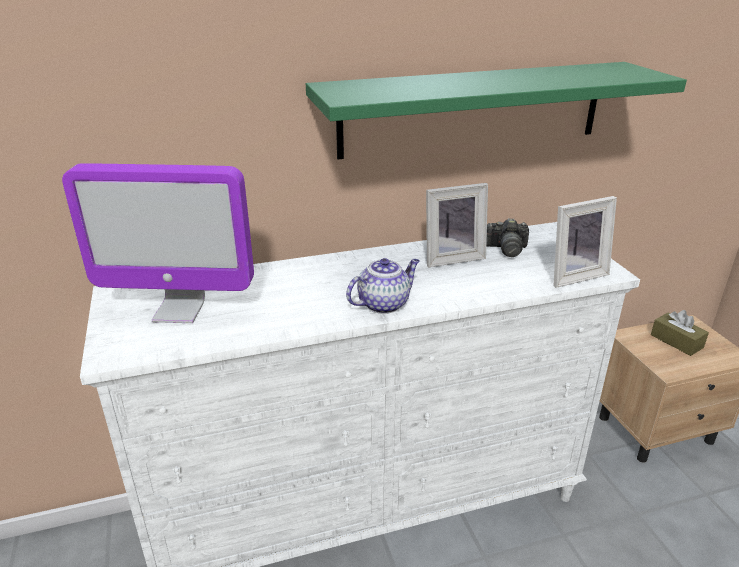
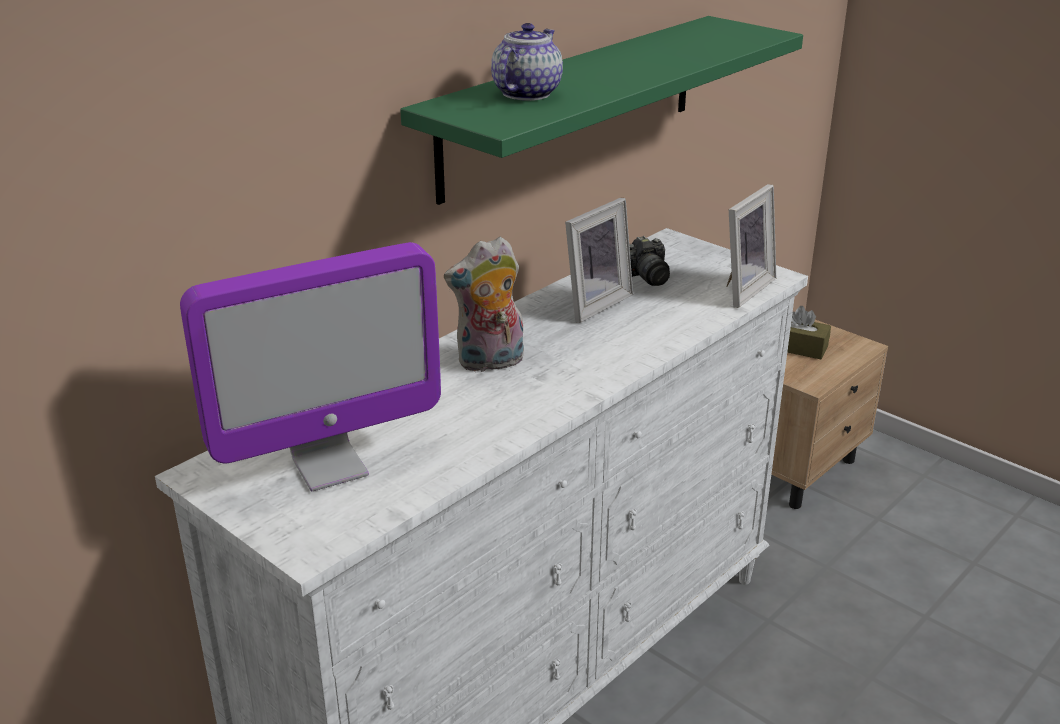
camera: 30 degrees left, 0 degrees up
teapot [346,258,420,314] -> teapot moved to [491,23,563,101]
none -> plush toy [444,237,524,373]

